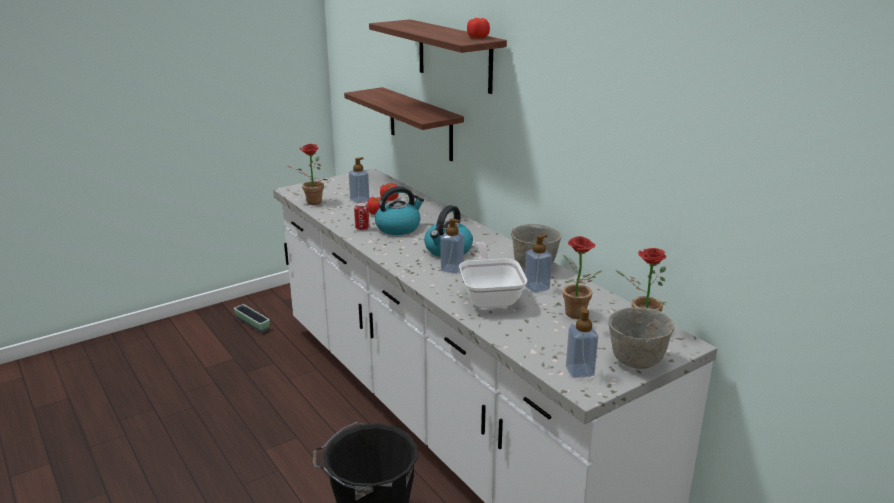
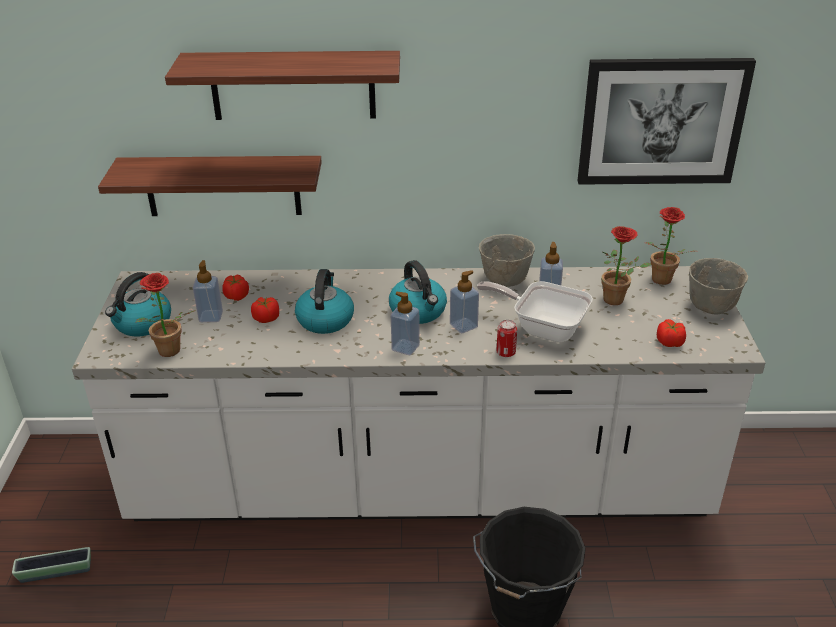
camera: 55 degrees left, 10 degrees up
can [354,202,370,230] -> can moved to [496,320,517,357]
tomato [467,18,490,38] -> tomato moved to [657,319,686,347]
soap dispenser [566,306,598,378] -> soap dispenser moved to [391,292,420,355]
none -> kettle [105,272,171,337]
none -> picture [578,58,756,185]

